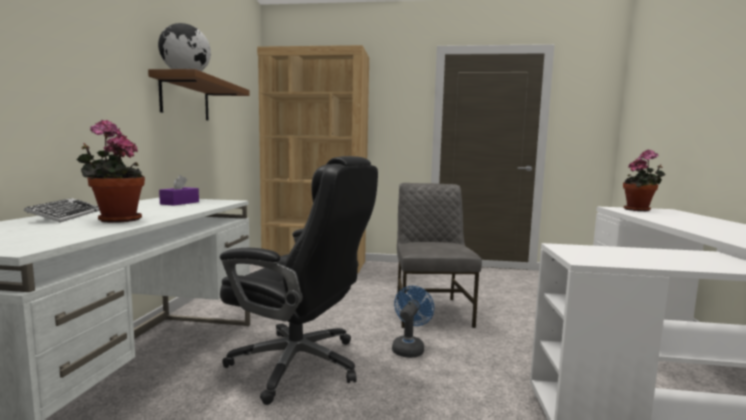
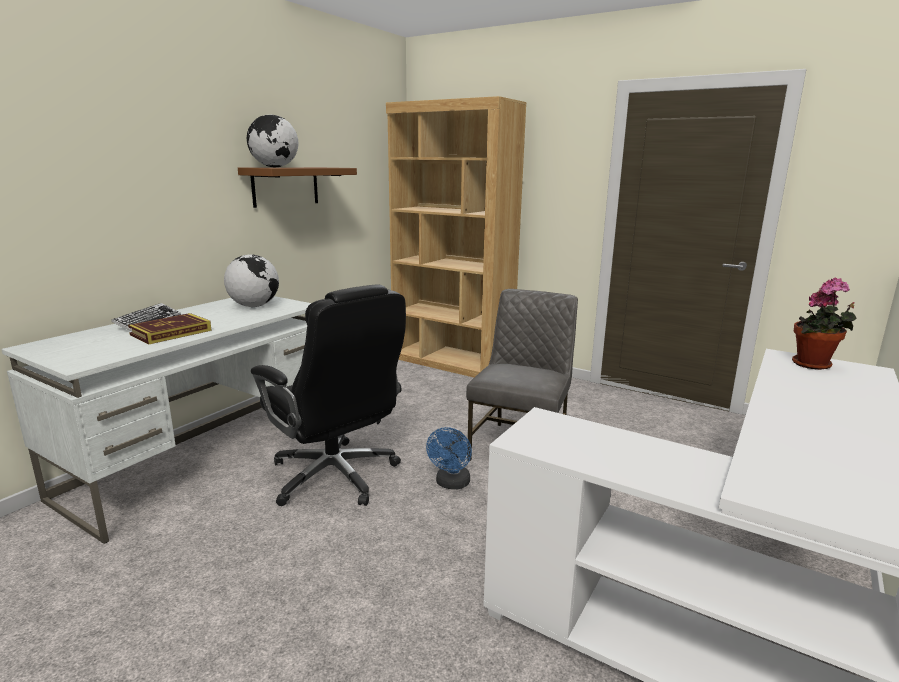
camera: 25 degrees right, 10 degrees up
potted plant [77,120,145,223] -> book [128,313,212,344]
purple tissue box [159,175,199,206] -> globe [224,255,279,307]
blue fan [392,286,434,358] -> blue fan turned 150 degrees clockwise [426,427,472,489]

